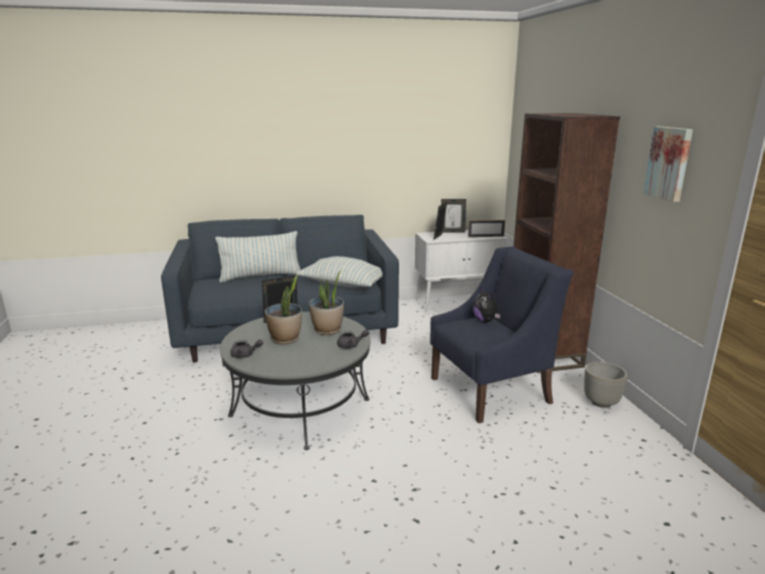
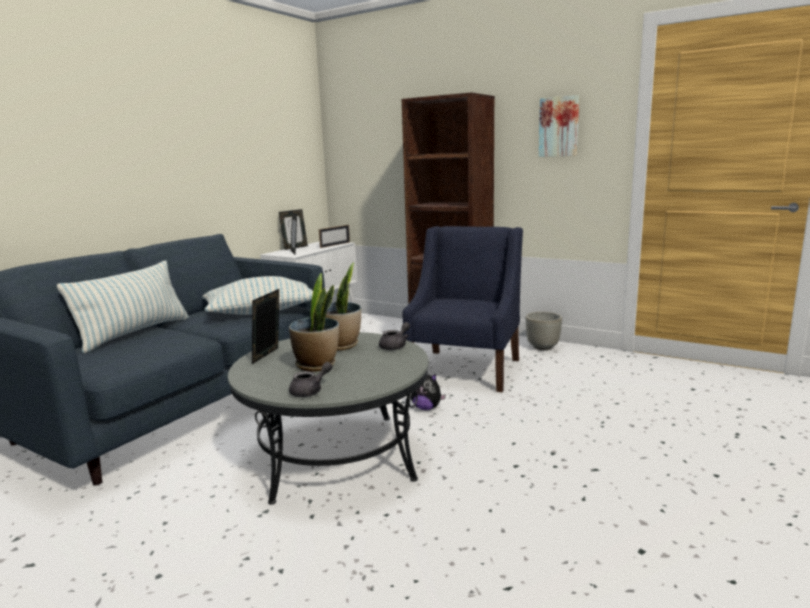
camera: 45 degrees left, 5 degrees down
plush toy [473,287,500,323] -> plush toy moved to [411,374,446,410]

